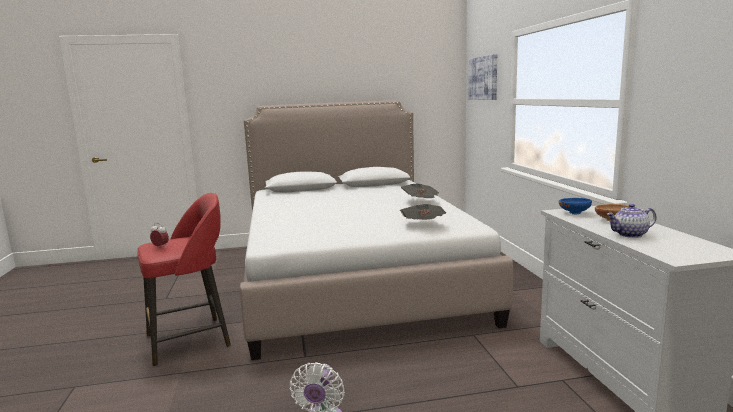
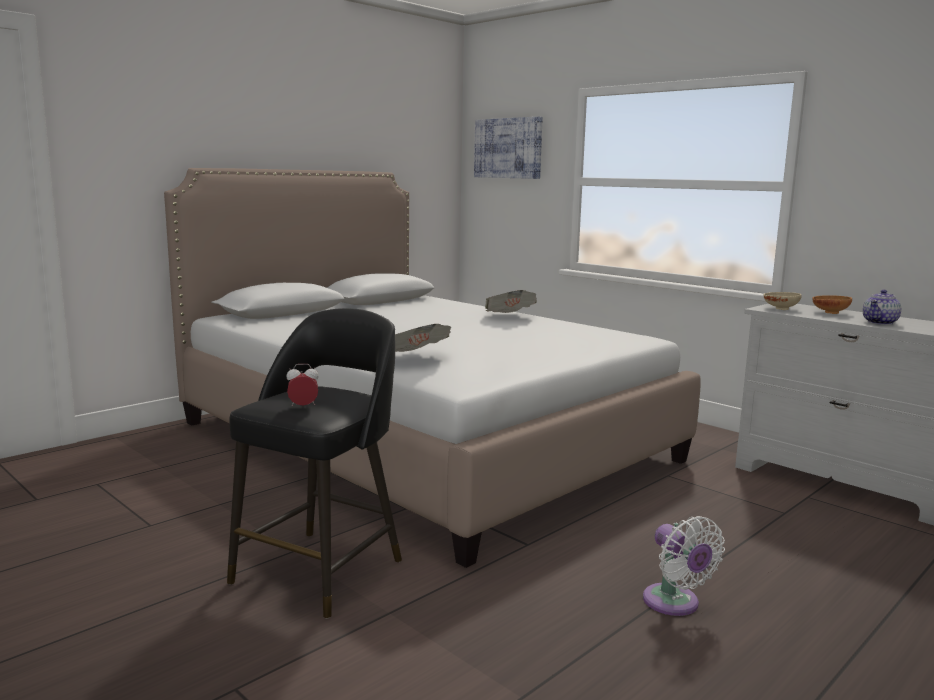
camera: 35 degrees left, 0 degrees up
red stool [137,193,231,366] -> black stool [227,308,402,618]
newspaper [400,204,446,220] -> newspaper moved to [395,324,452,352]
blue bowl [559,198,592,214] -> beige bowl [764,292,802,310]

